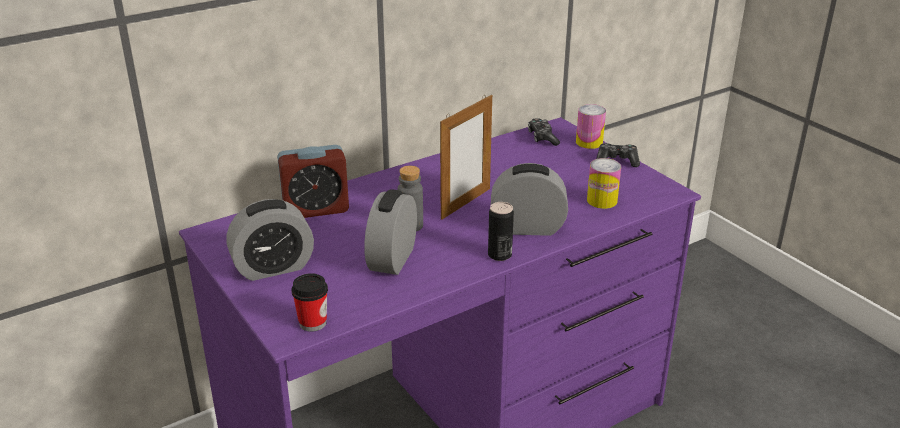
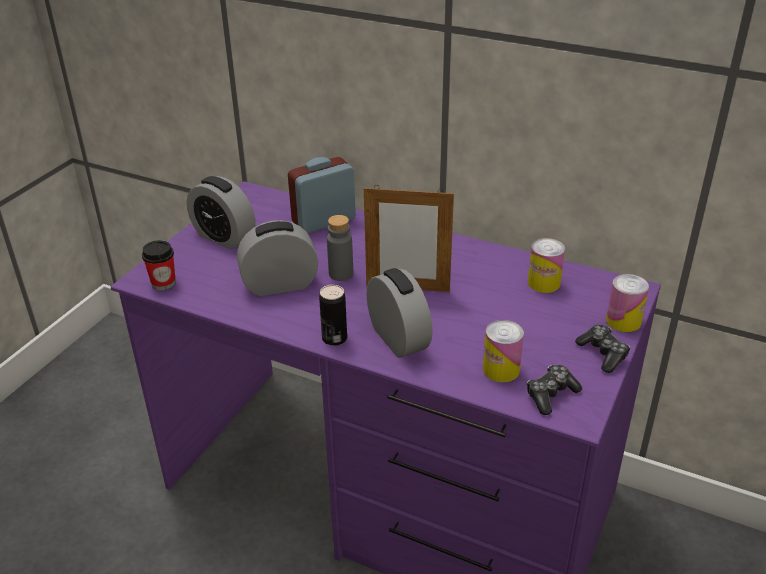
camera: 60 degrees right, 5 degrees up
alarm clock [277,145,349,218] -> alarm clock turned 105 degrees clockwise [288,157,356,233]
game controller [528,118,560,146] -> game controller moved to [526,365,582,415]
none -> can [528,238,565,293]

